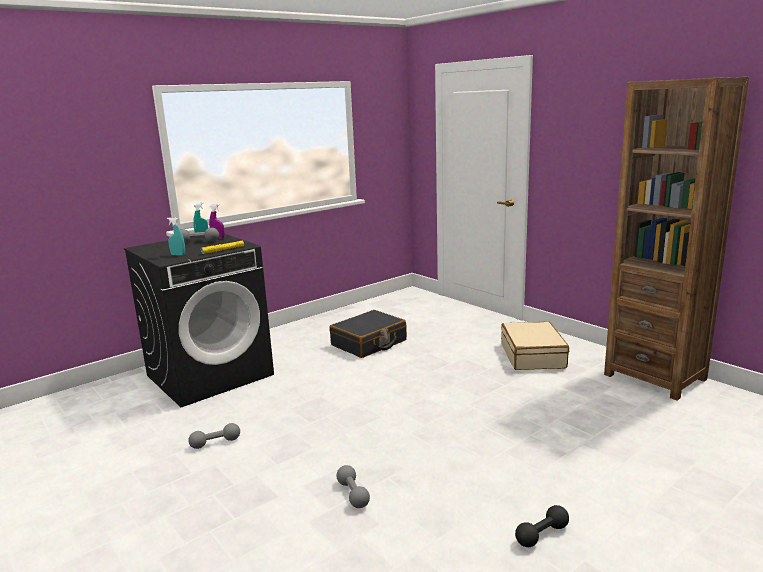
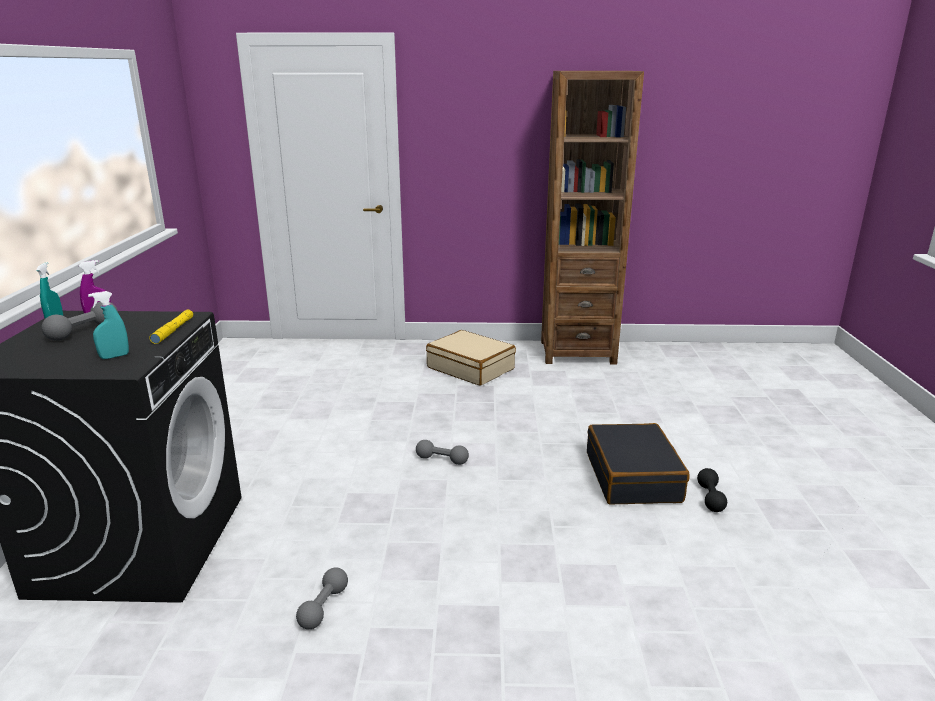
camera: 50 degrees left, 5 degrees up
black suitcase [329,310,407,358] -> black suitcase moved to [587,423,690,505]
grey dumbbell [337,465,370,508] -> grey dumbbell moved to [416,440,469,465]

